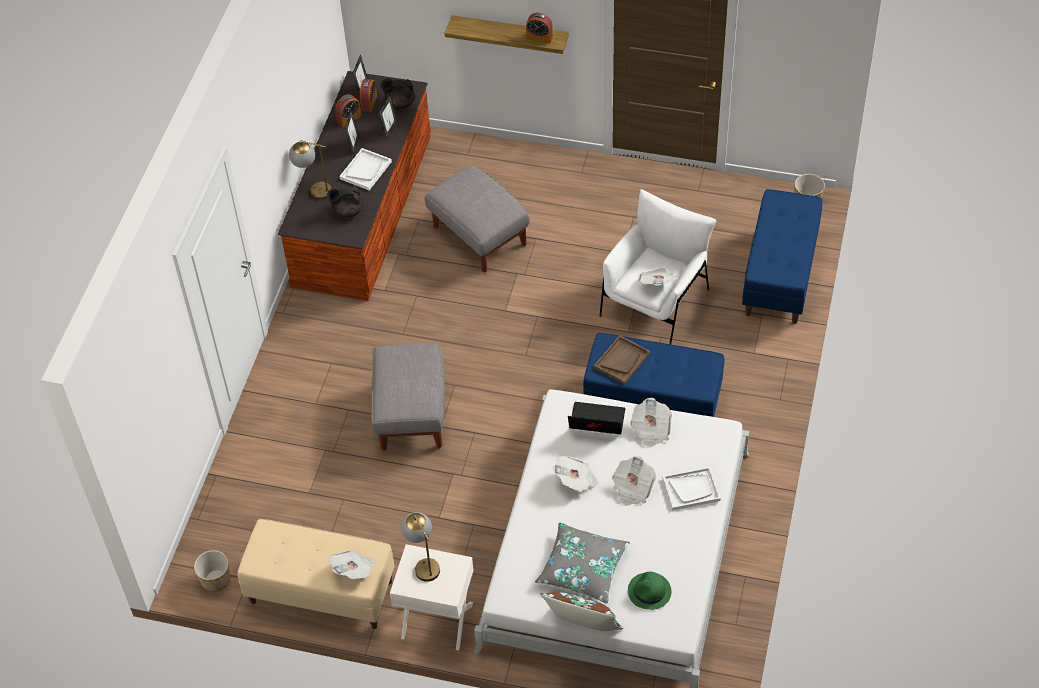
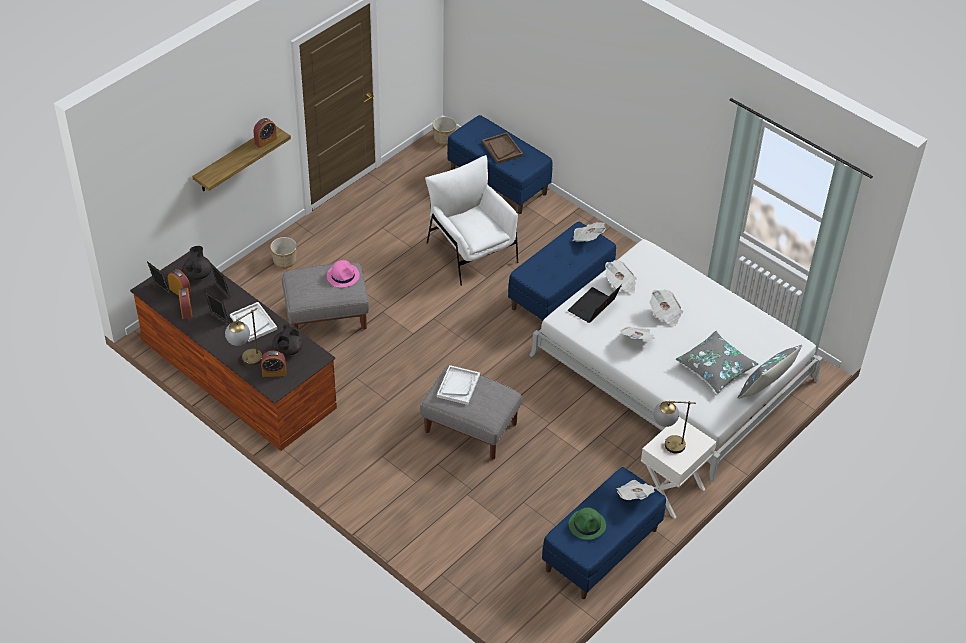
camera: 65 degrees left, 5 degrees down
planter [194,550,230,592] -> planter moved to [270,237,297,268]
beige bench [237,519,394,629] -> blue bench [542,467,666,599]
black teapot [380,78,415,109] -> black teapot turned 150 degrees clockwise [183,246,212,280]
brown pillow [540,592,623,631] -> grey pillow [737,345,802,399]
brown tray [594,335,650,385] -> brown tray moved to [482,132,523,164]
green hat [628,572,672,610] -> green hat moved to [569,507,606,540]
newspaper [638,268,677,286] -> newspaper moved to [573,222,606,242]
white tray [662,467,721,510] -> white tray moved to [437,365,480,405]
none -> alarm clock [261,351,286,377]
none -> pink hat [327,260,360,287]

